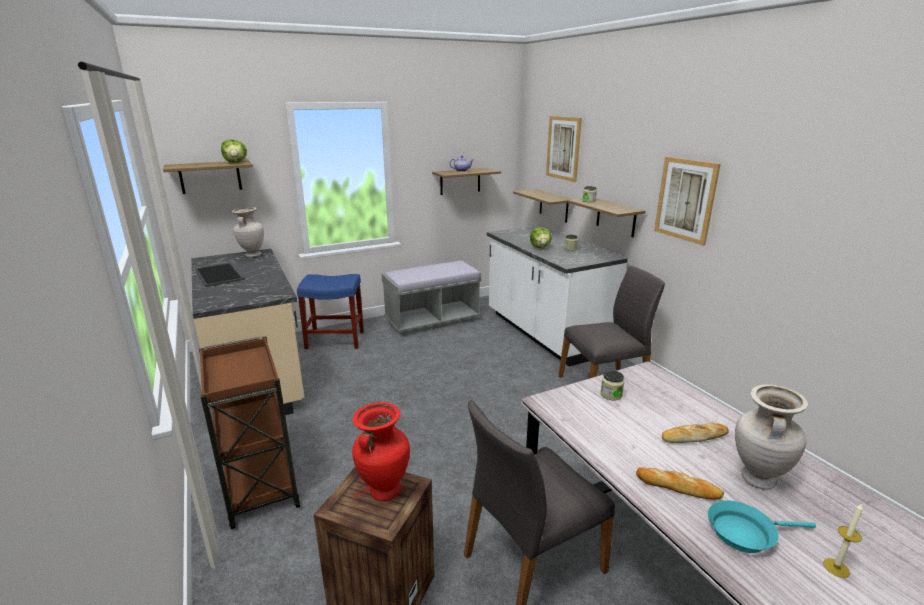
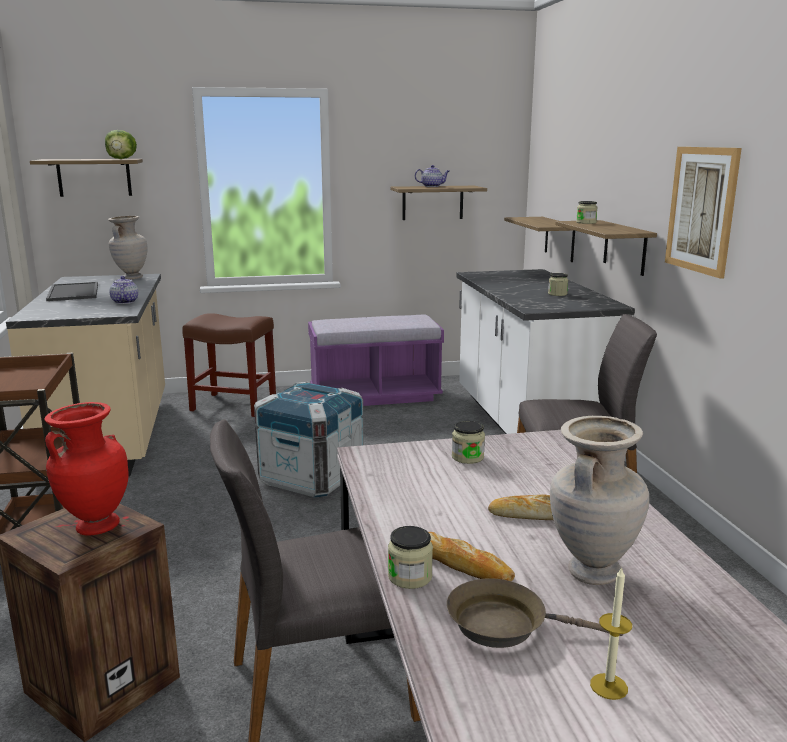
camera: 15 degrees right, 5 degrees down
blue stool [297,274,364,349] -> brown stool [182,313,276,417]
grey bench [381,261,481,336] -> purple bench [308,315,444,406]
lettuce [530,227,552,248] -> none
picture [546,116,582,182] -> none
turquoise frying pan [708,500,816,553] -> brown frying pan [447,578,623,648]
none -> teapot [109,276,138,304]
none -> crate [254,382,364,498]
none -> jar [388,526,433,589]

